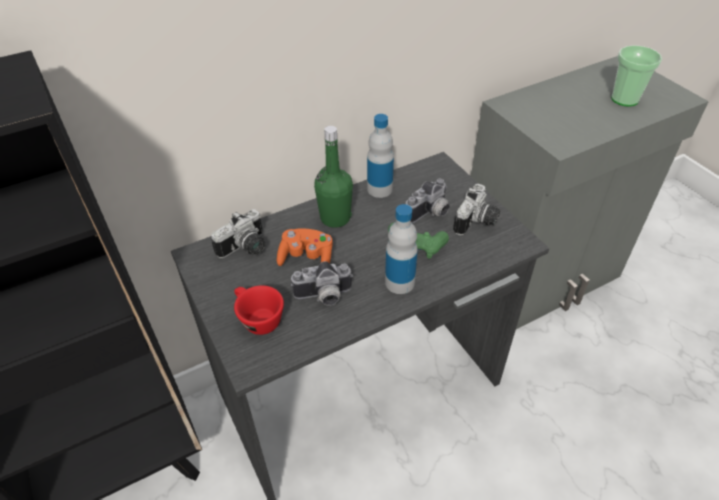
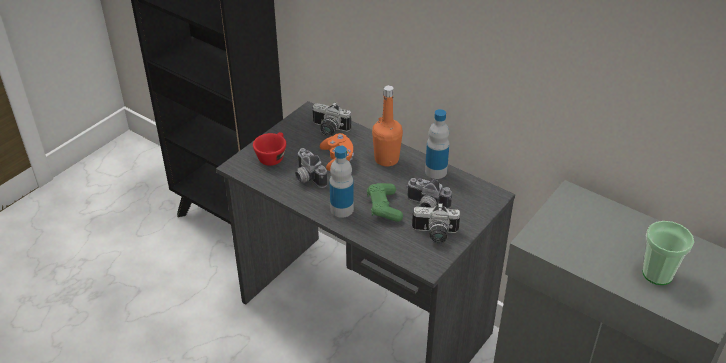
camera: 65 degrees right, 5 degrees down
green bottle [314,126,353,228] -> orange bottle [372,85,403,166]

